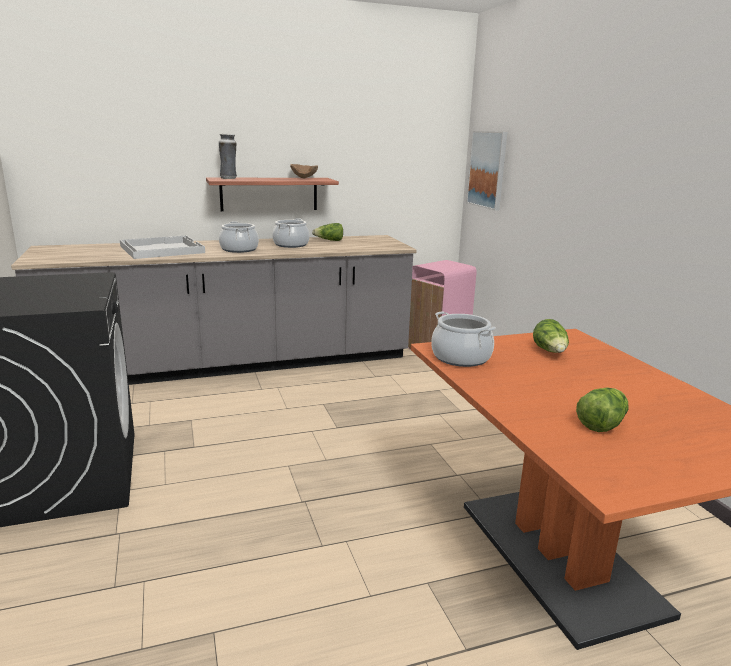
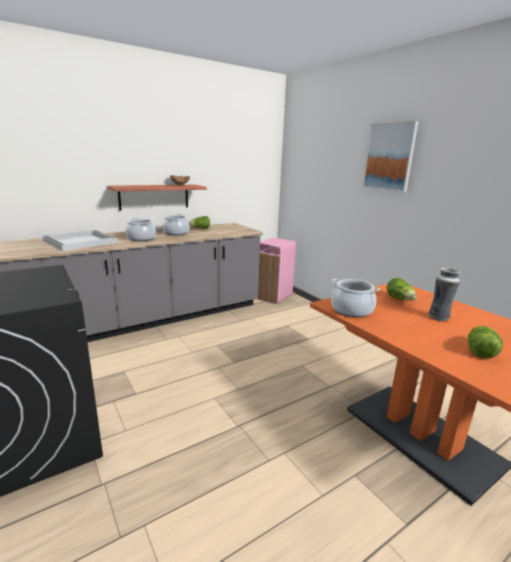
camera: 15 degrees left, 0 degrees up
vase [219,134,237,179] -> vase moved to [429,268,460,321]
picture [466,131,507,211] -> picture moved to [362,121,419,192]

